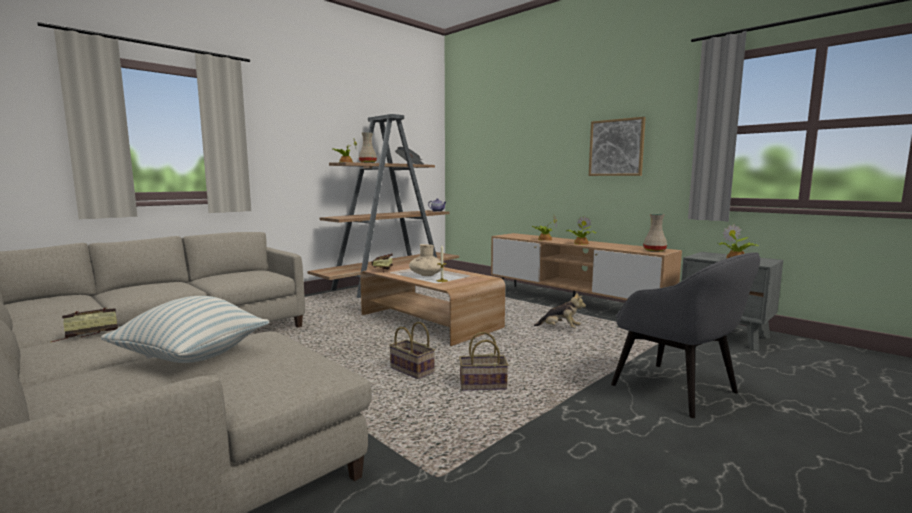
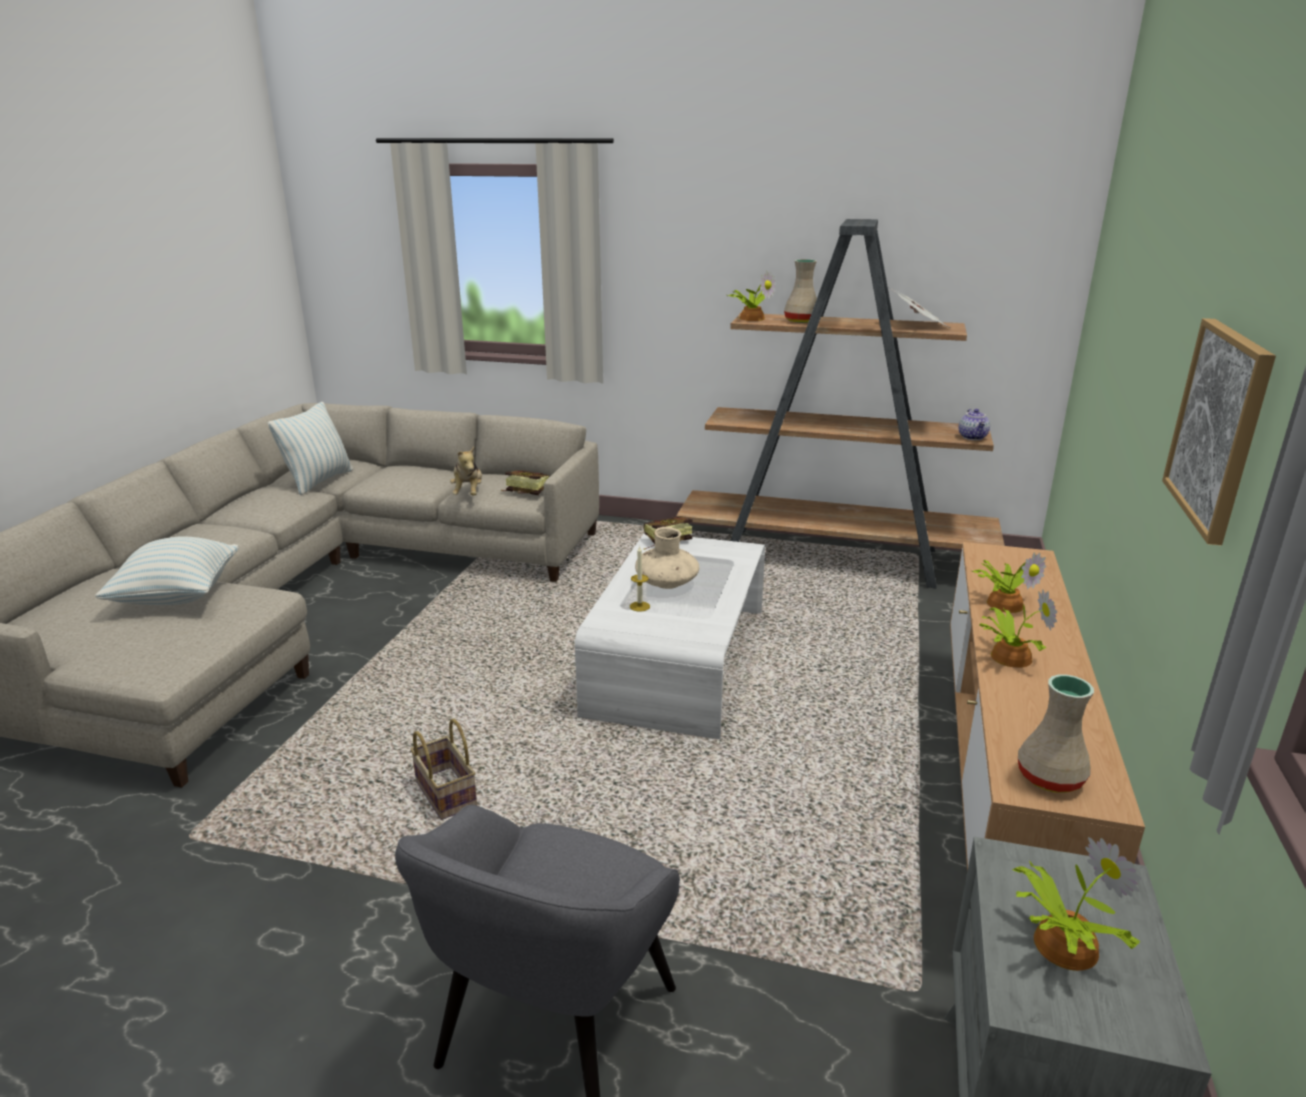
camera: 60 degrees right, 15 degrees up
book [50,307,118,343] -> book moved to [501,470,550,495]
brown coffee table [360,264,505,346] -> white coffee table [575,533,765,739]
basket [389,322,435,379] -> none
plush toy [534,292,586,328] -> plush toy moved to [450,447,482,495]
none -> pillow [268,402,353,495]

